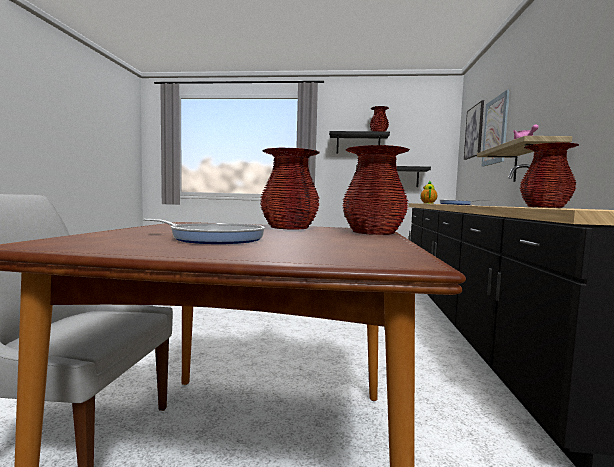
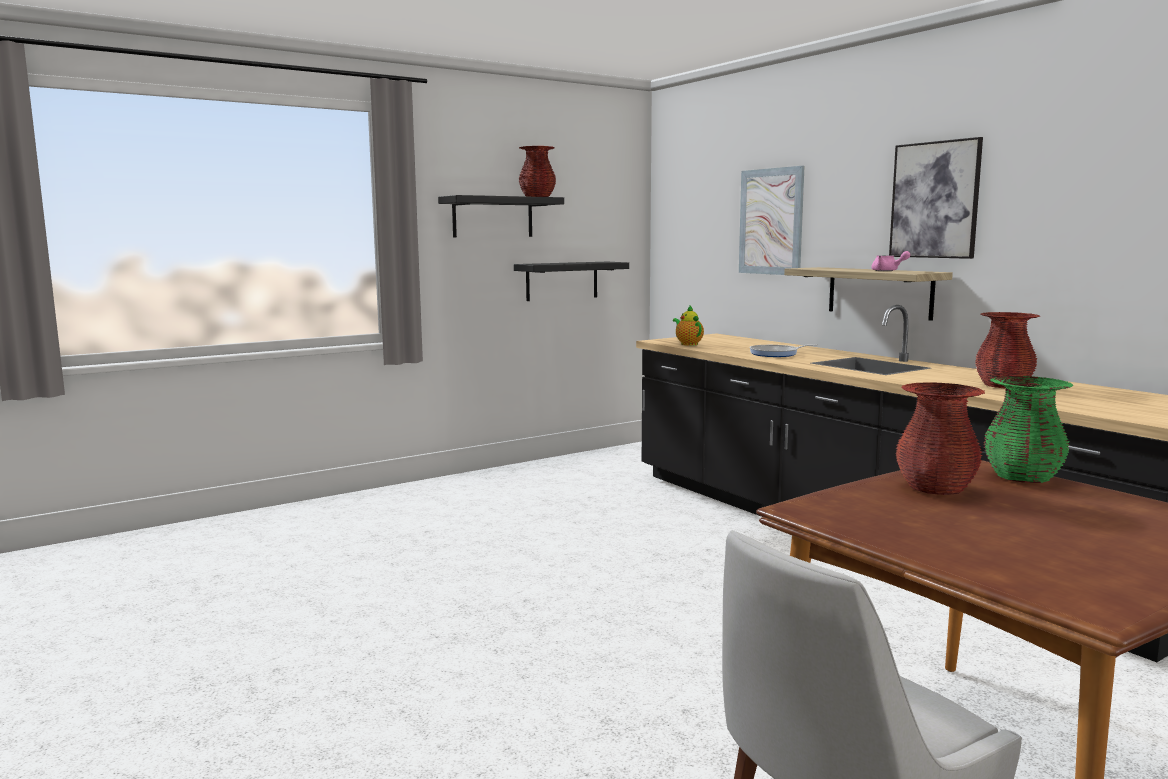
camera: 40 degrees left, 5 degrees up
frying pan [143,219,265,244] -> none
red vase [342,145,410,235] -> green vase [983,376,1073,483]
picture [464,100,484,160] -> picture moved to [889,137,983,259]

